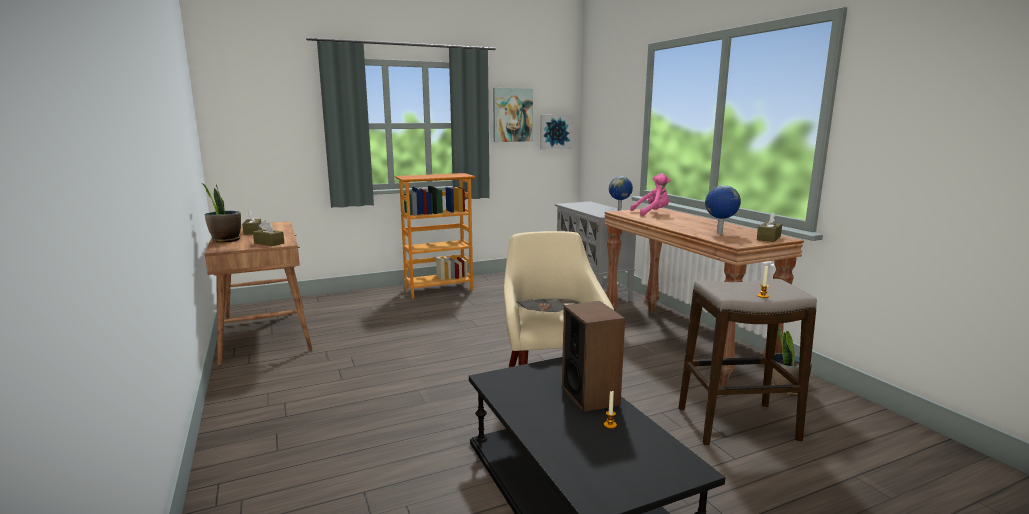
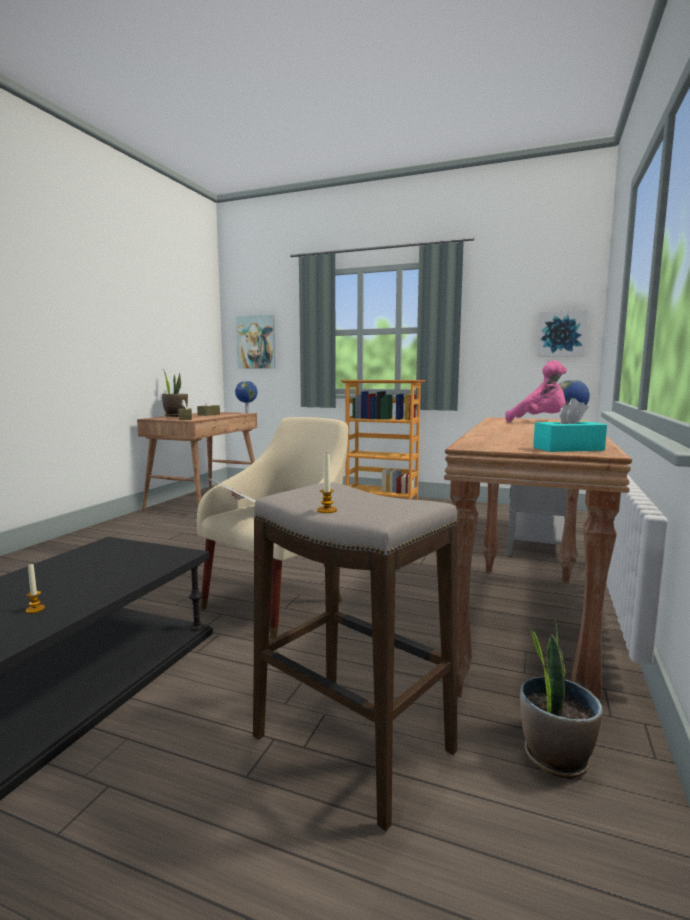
camera: 45 degrees right, 5 degrees down
picture [493,88,533,142] -> picture moved to [236,315,275,369]
speaker [562,301,625,412] -> none
globe [705,185,741,234] -> globe moved to [235,381,258,413]
brown tissue box [757,213,782,242] -> turquoise tissue box [533,398,607,452]

